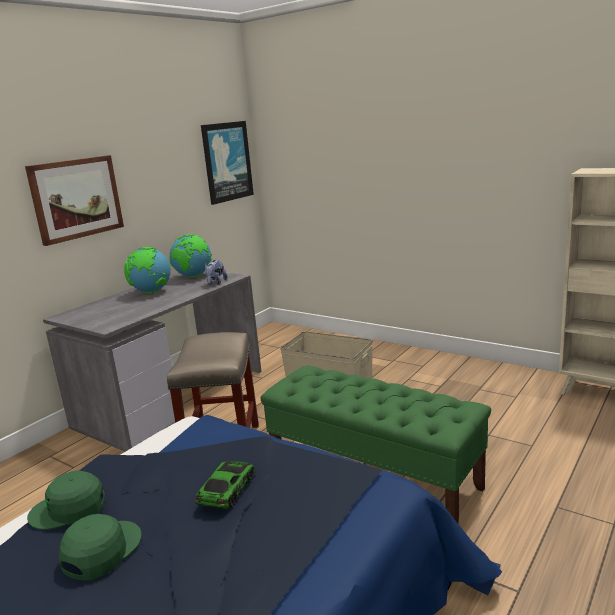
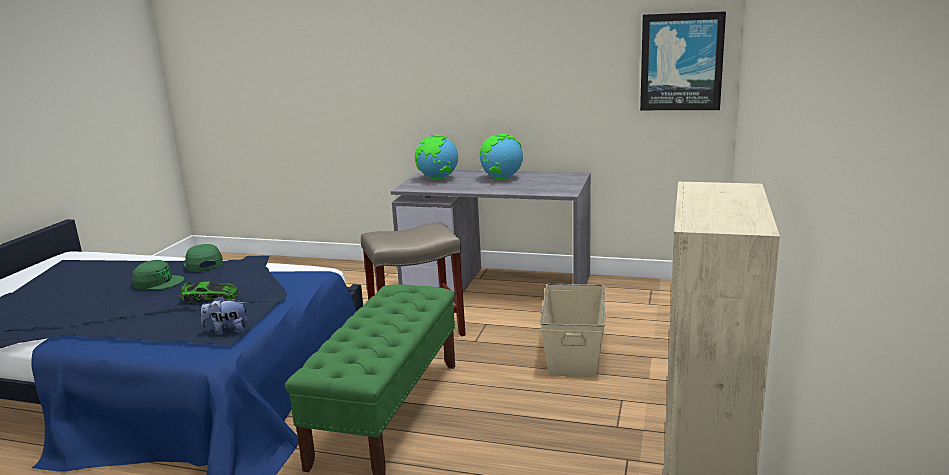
camera: 70 degrees right, 0 degrees up
picture [25,155,124,246] -> none
globe [169,234,212,277] -> globe moved to [415,135,458,180]
plush toy [205,260,227,285] -> plush toy moved to [201,296,248,335]

